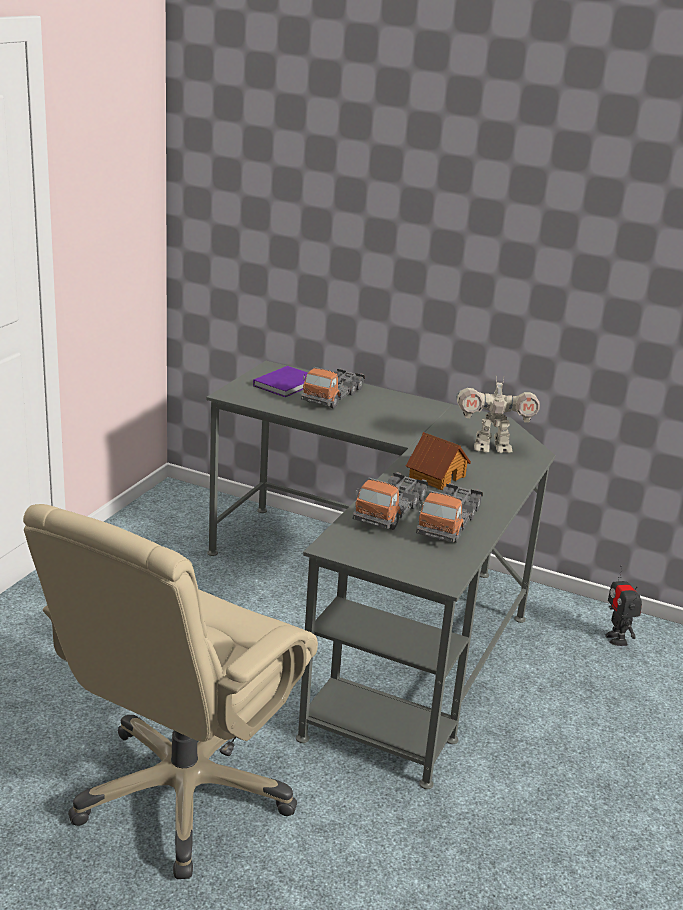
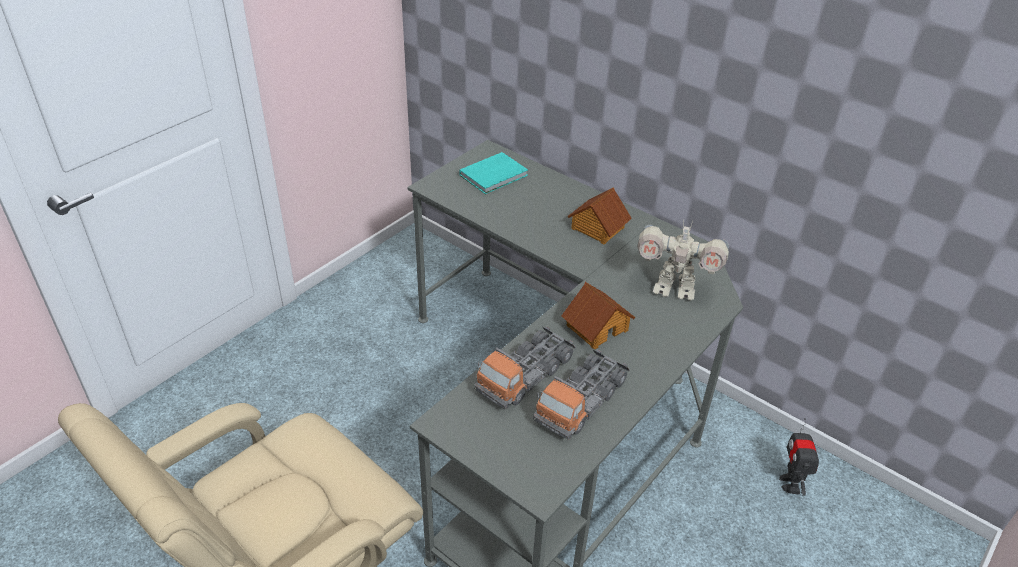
camera: 15 degrees right, 15 degrees up
purple book [253,366,308,397] -> turquoise book [459,152,528,194]
toy truck [301,367,365,409] -> none
none -> toy house [568,187,632,244]

